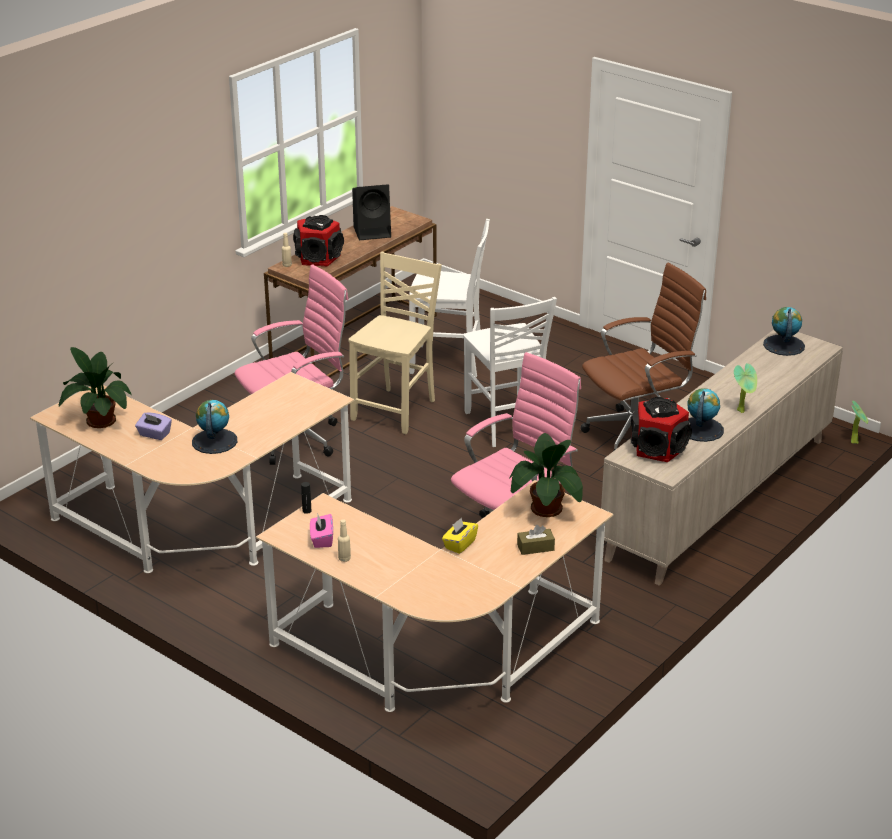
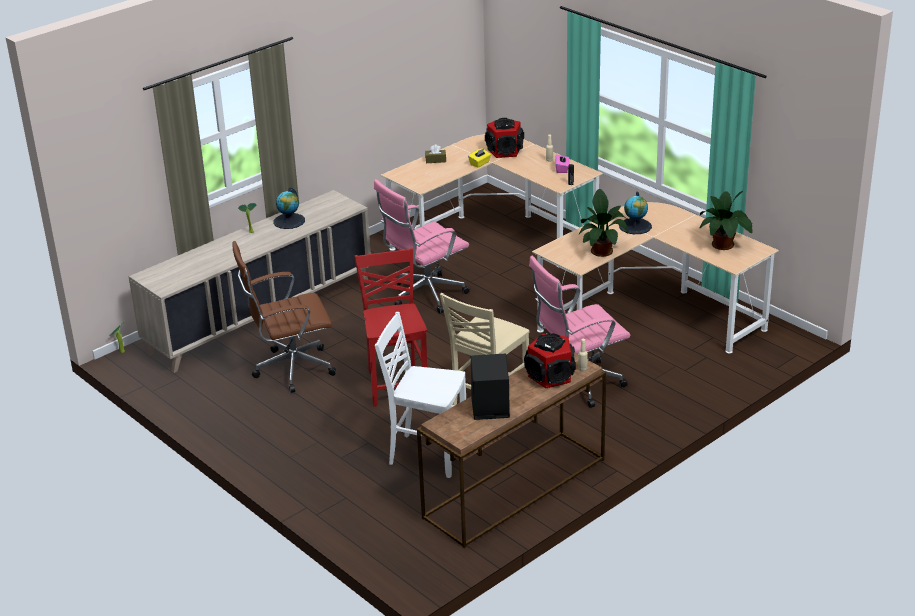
camera: 170 degrees left, 0 degrees up
purple tissue box [135,412,172,440] -> none
white chair [463,297,557,447] -> red chair [354,248,427,407]
potted plant [509,433,583,517] -> potted plant moved to [579,189,630,257]
speaker [631,397,692,462] -> speaker moved to [485,118,524,158]
globe [763,307,805,356] -> none

